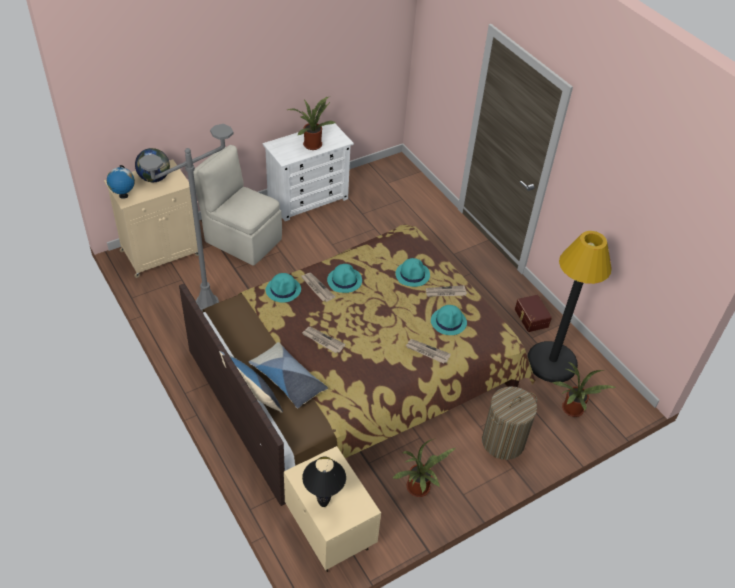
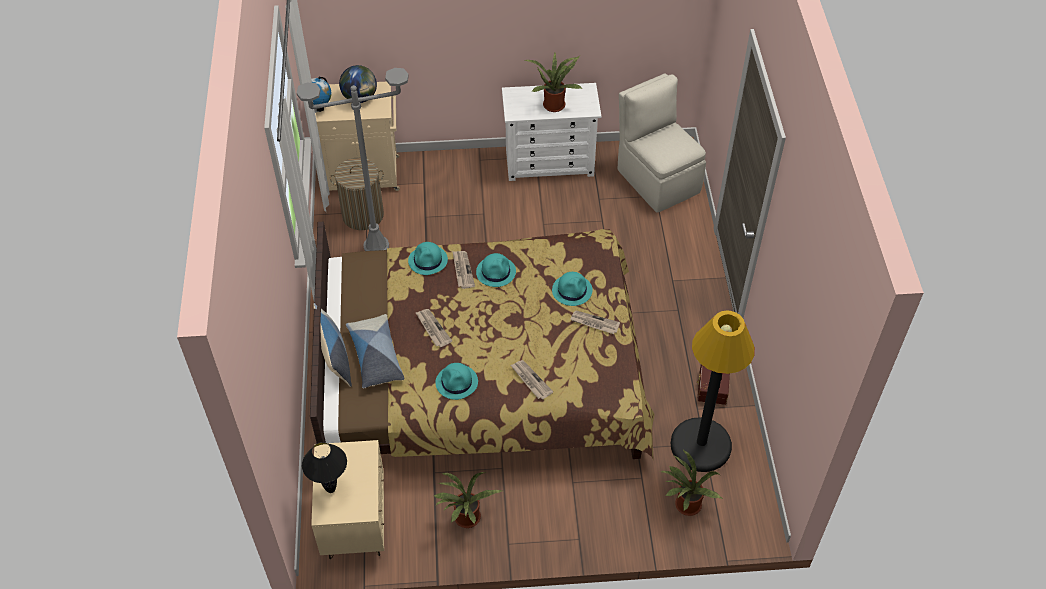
camera: 30 degrees right, 5 degrees up
beige chair [193,145,282,266] -> beige chair moved to [618,73,706,213]
turquoise hat [431,305,467,335] -> turquoise hat moved to [435,363,478,400]
laundry basket [482,386,537,460] -> laundry basket moved to [330,158,384,230]

